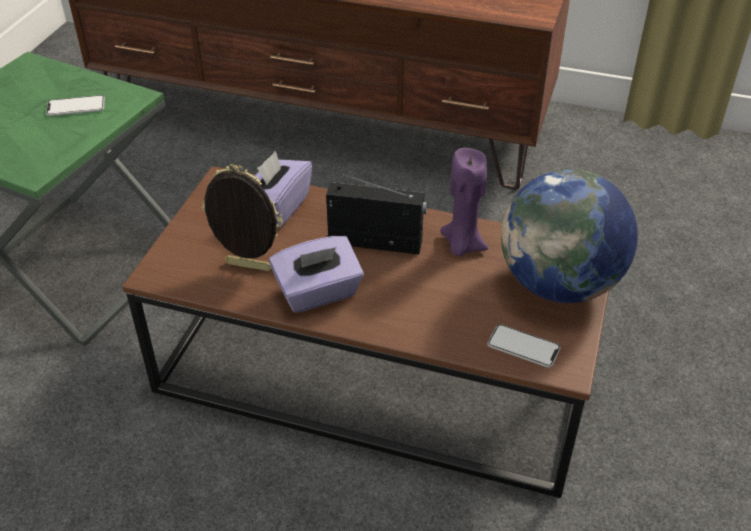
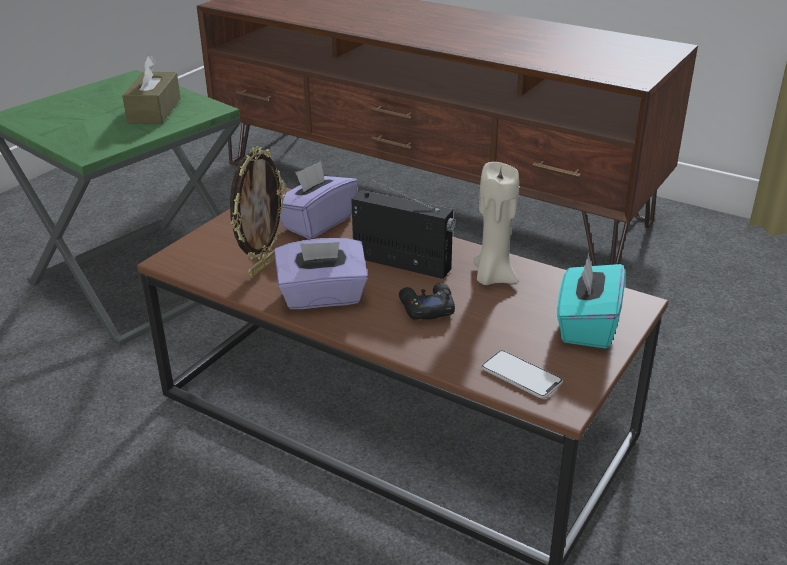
camera: 15 degrees right, 10 degrees down
phone [46,95,105,116] -> brown tissue box [122,55,181,124]
picture frame [202,164,283,271] -> picture frame turned 90 degrees clockwise [230,146,286,278]
purple candle [440,148,488,256] -> beige candle [473,162,519,285]
globe [501,169,638,303] -> turquoise tissue box [557,253,625,349]
none -> black game controller [399,283,455,320]

